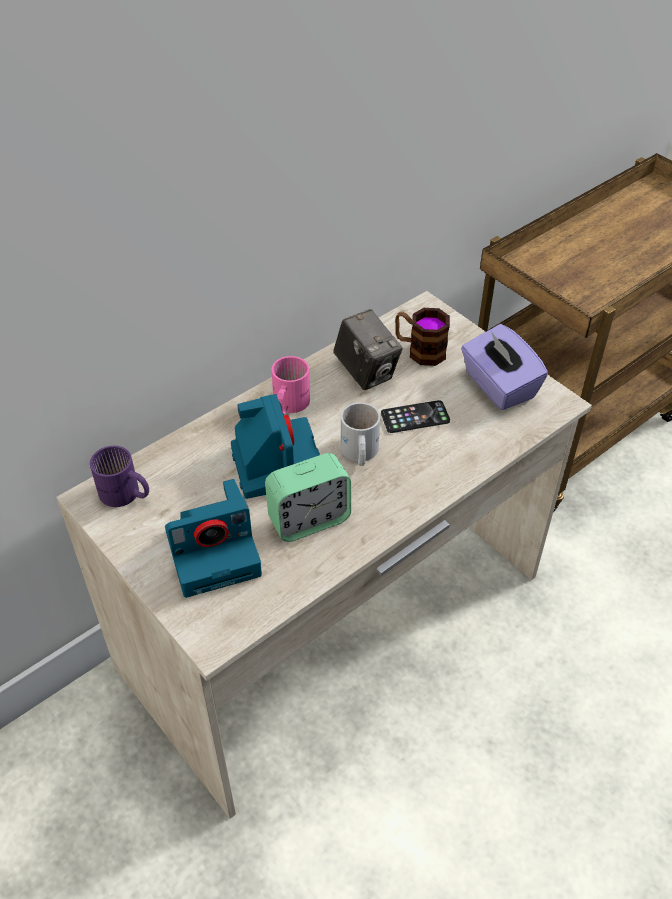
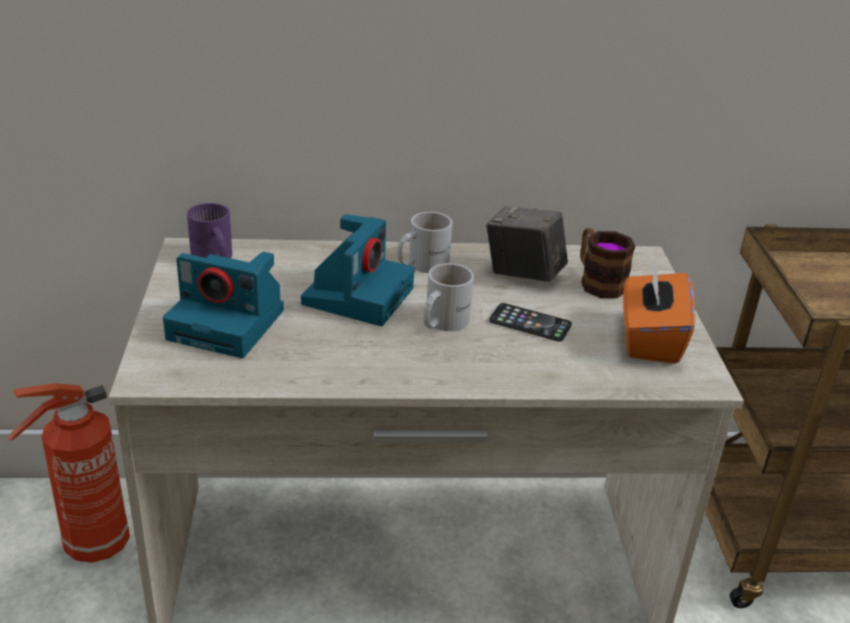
camera: 35 degrees right, 15 degrees down
alarm clock [265,453,351,542] -> none
pink mug [271,356,310,415] -> white mug [397,212,452,273]
camera [333,309,403,390] -> camera turned 120 degrees clockwise [486,207,568,282]
purple tissue box [461,324,548,410] -> orange tissue box [623,260,695,364]
none -> fire extinguisher [7,383,130,563]

